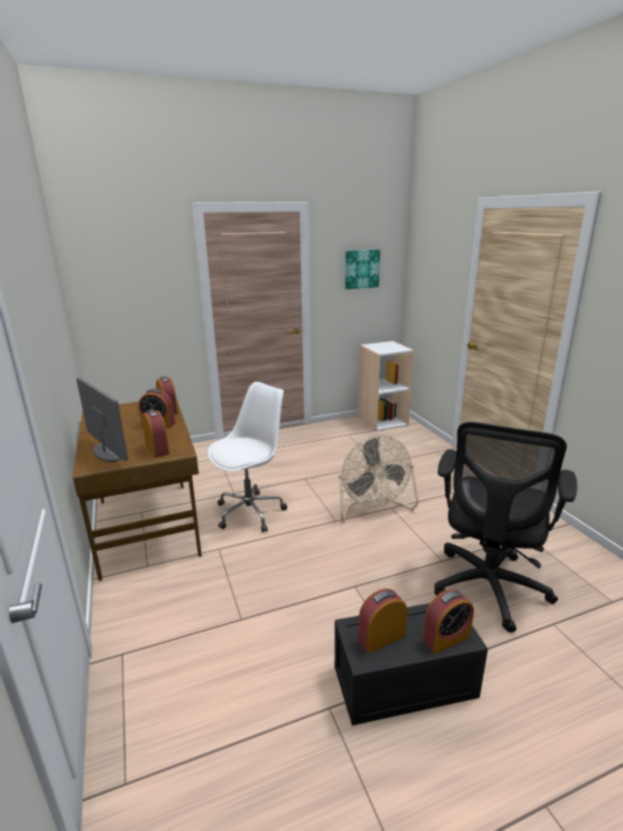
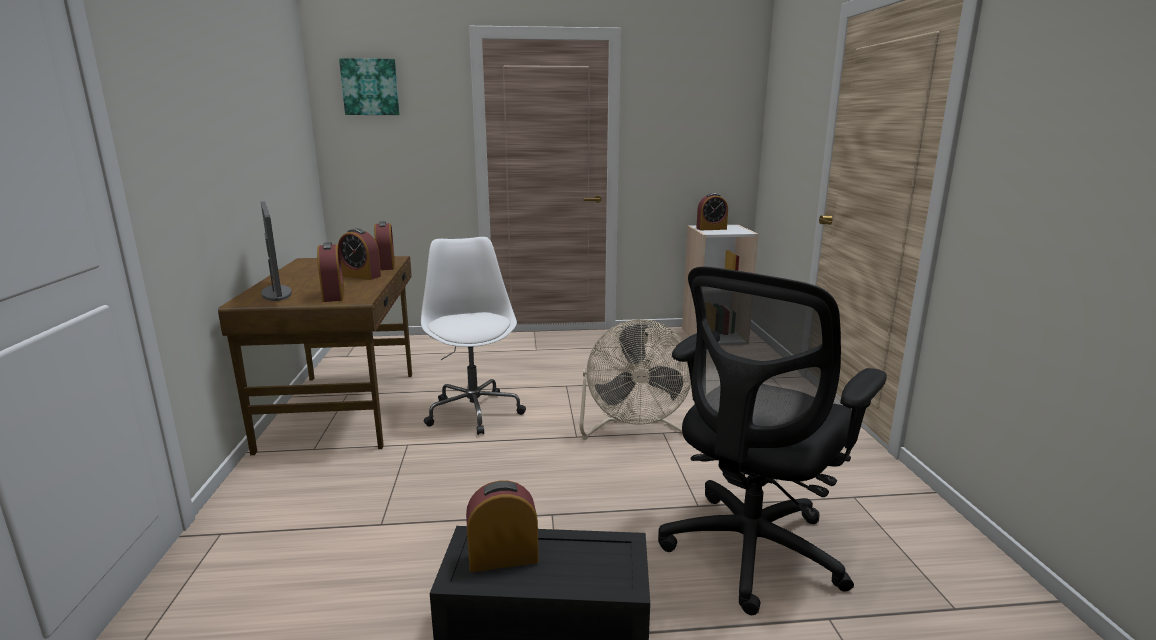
camera: 15 degrees right, 5 degrees down
white office chair [208,382,287,532] -> white office chair turned 75 degrees counterclockwise [421,237,526,435]
picture [345,249,380,289] -> picture moved to [339,58,400,115]
alarm clock [423,589,474,654] -> alarm clock moved to [696,193,728,230]

